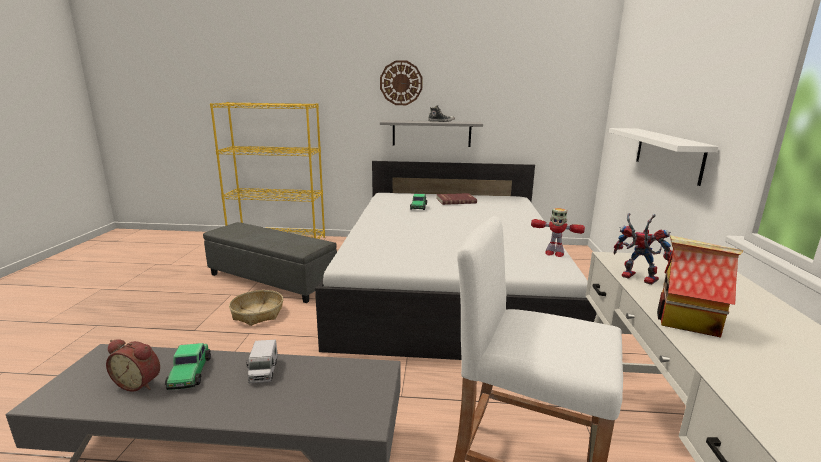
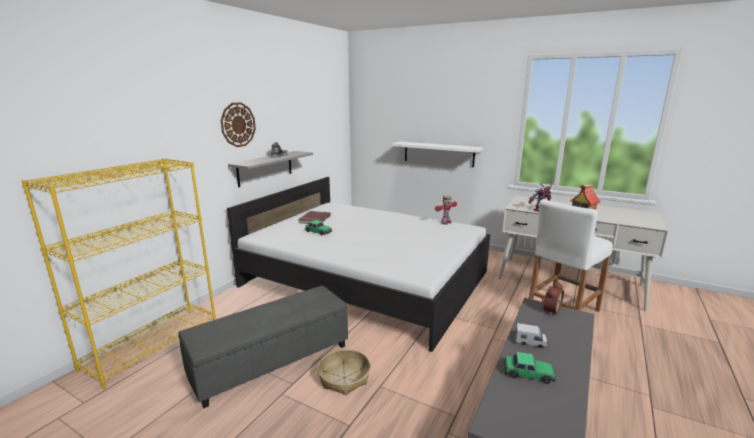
camera: 65 degrees left, 0 degrees up
alarm clock [106,339,160,392] -> alarm clock moved to [542,282,564,316]

